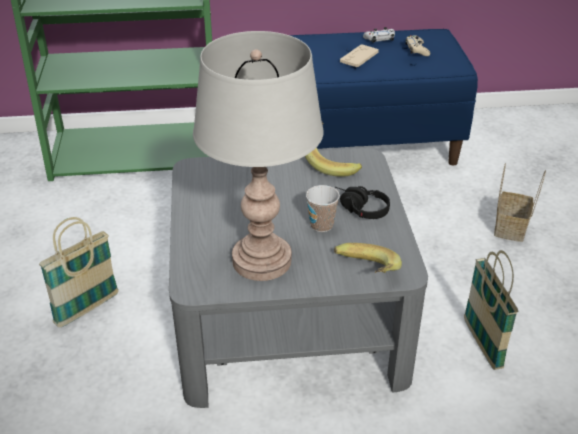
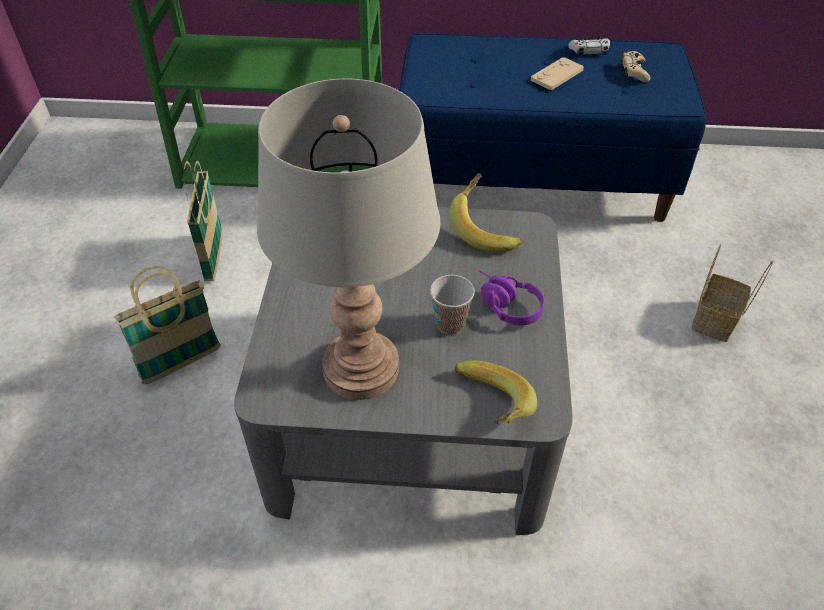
camera: 10 degrees right, 10 degrees up
black headphones [335,186,390,219] -> purple headphones [479,270,544,325]
basket [464,250,519,370] -> basket moved to [183,161,223,281]

